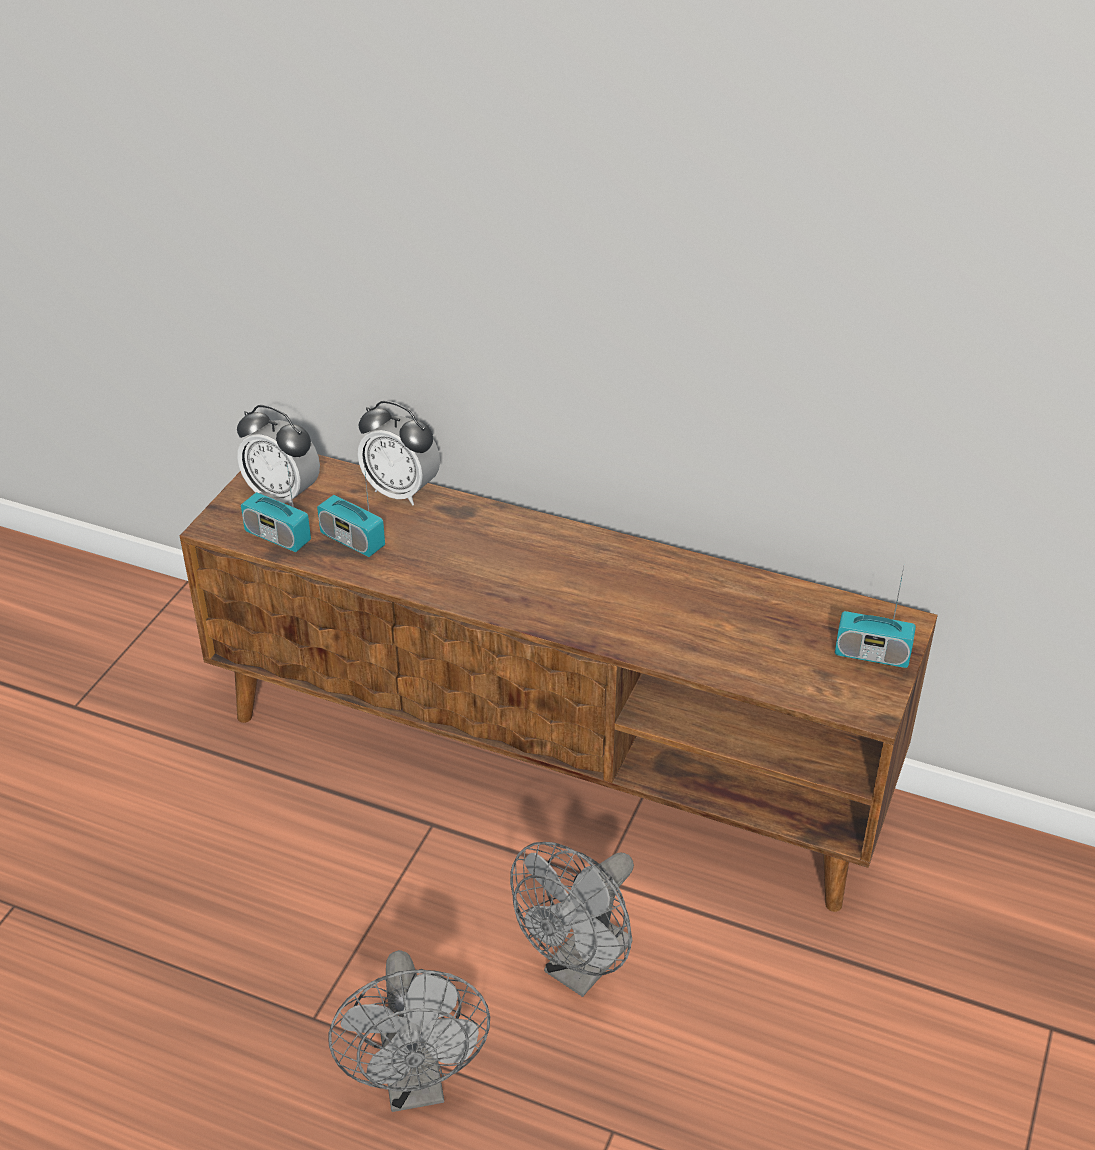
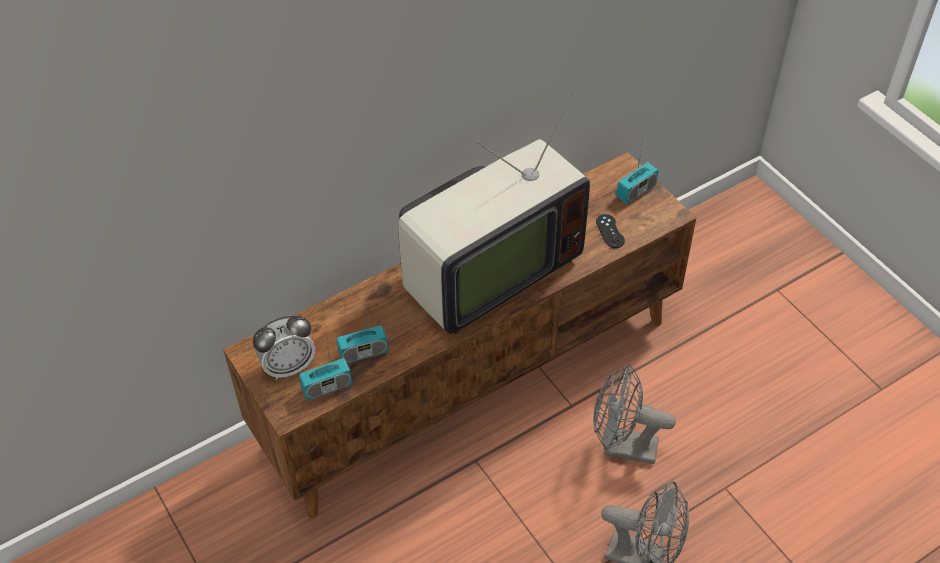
camera: 55 degrees left, 10 degrees up
alarm clock [357,401,440,506] -> none
grey fan [510,842,634,997] -> grey fan turned 120 degrees clockwise [594,364,676,464]
none -> television [398,83,590,334]
none -> black game controller [596,214,625,248]

